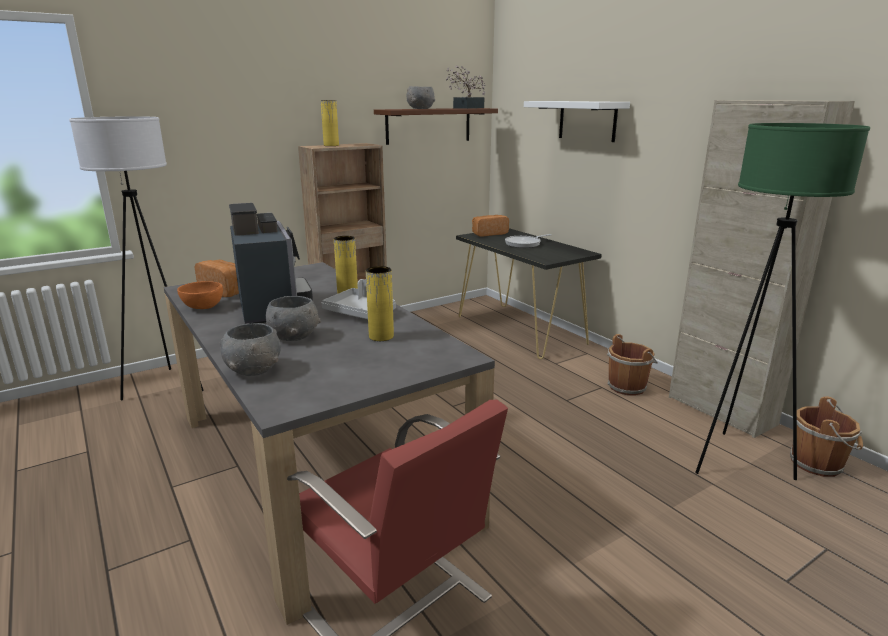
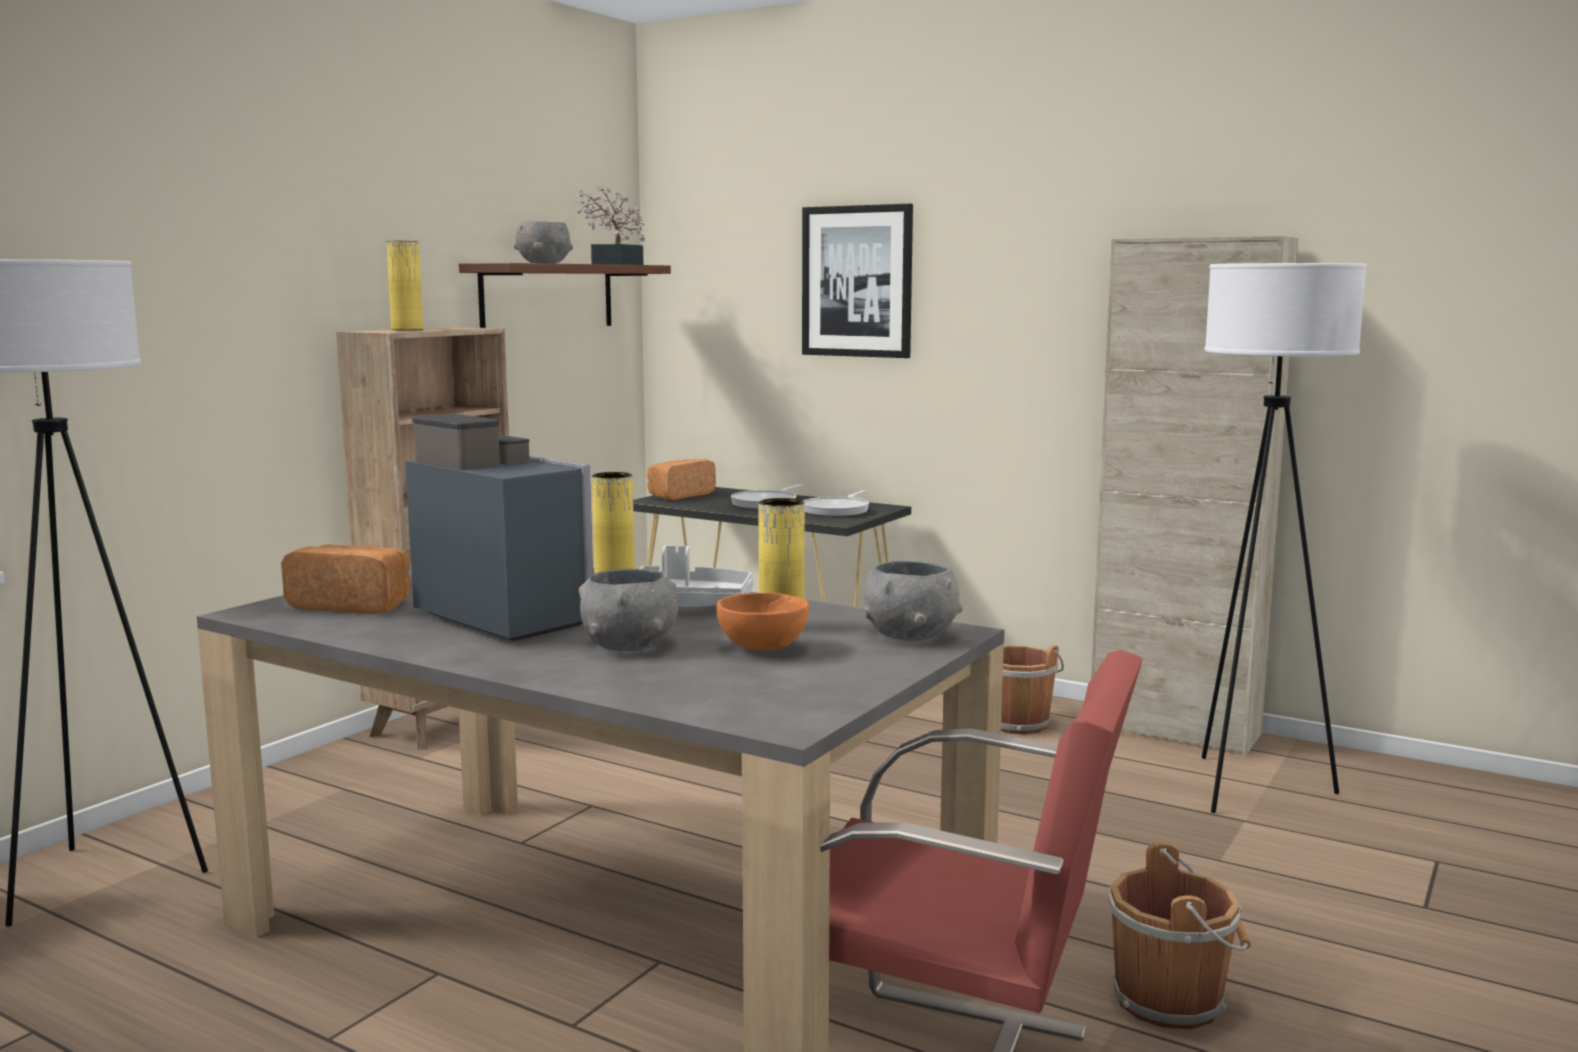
camera: 25 degrees left, 10 degrees down
orange bowl [177,281,223,309] -> orange bowl moved to [717,593,810,651]
grey bowl [220,323,281,376] -> grey bowl moved to [864,561,962,641]
white shelf [524,101,630,142] -> picture [802,204,913,358]
green floor lamp [695,123,870,480] -> white floor lamp [1202,263,1367,813]
brown bucket [790,397,863,477] -> brown bucket moved to [1109,842,1250,1029]
none -> frying pan [803,490,869,517]

